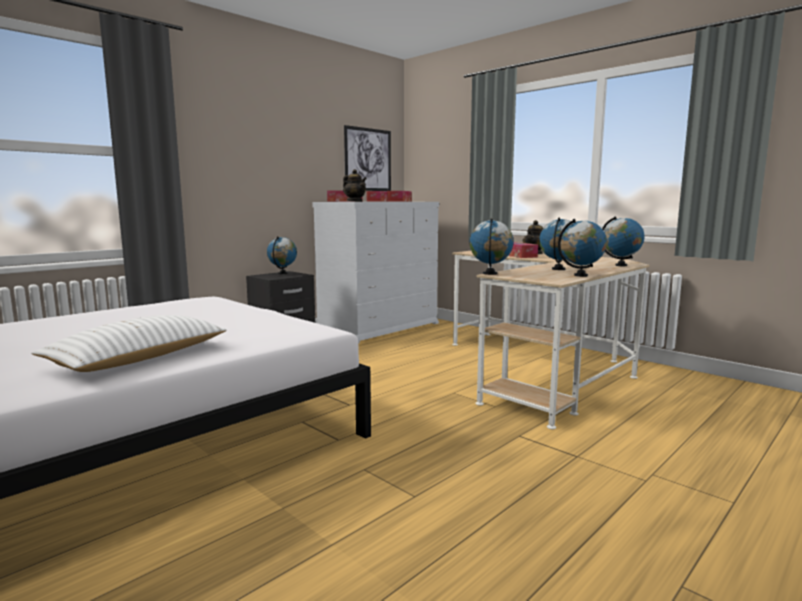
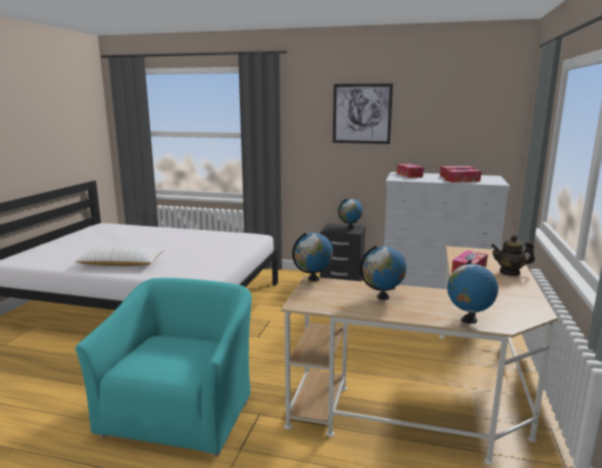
camera: 60 degrees right, 5 degrees up
teapot [343,169,367,202] -> none
picture [344,125,391,191] -> picture moved to [333,83,393,144]
globe [558,219,607,277] -> none
none -> turquoise armchair [75,278,252,457]

